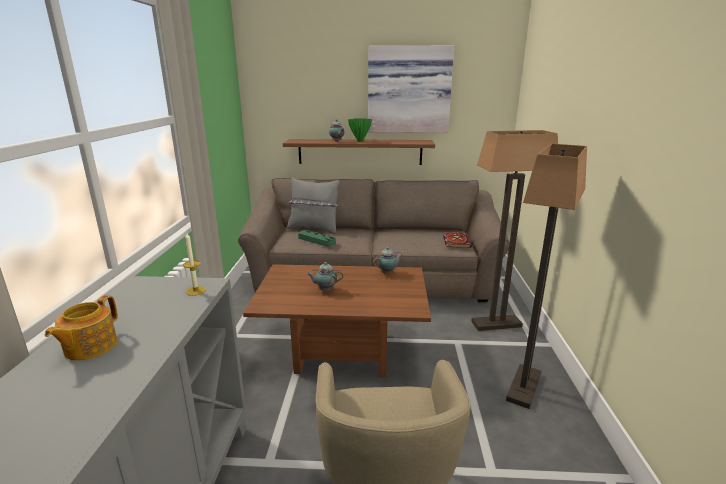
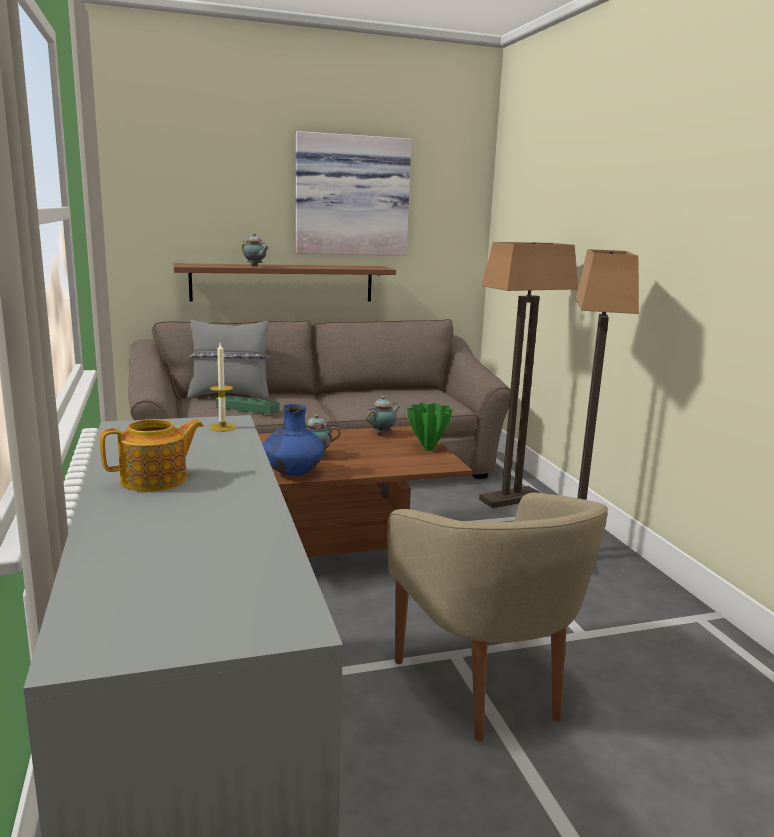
camera: 20 degrees left, 5 degrees down
teapot [45,295,118,360] -> teapot turned 120 degrees counterclockwise [100,419,204,491]
green vase [348,118,372,142] -> green vase moved to [407,403,452,451]
book [443,232,472,248] -> none
none -> blue vase [263,404,324,476]

